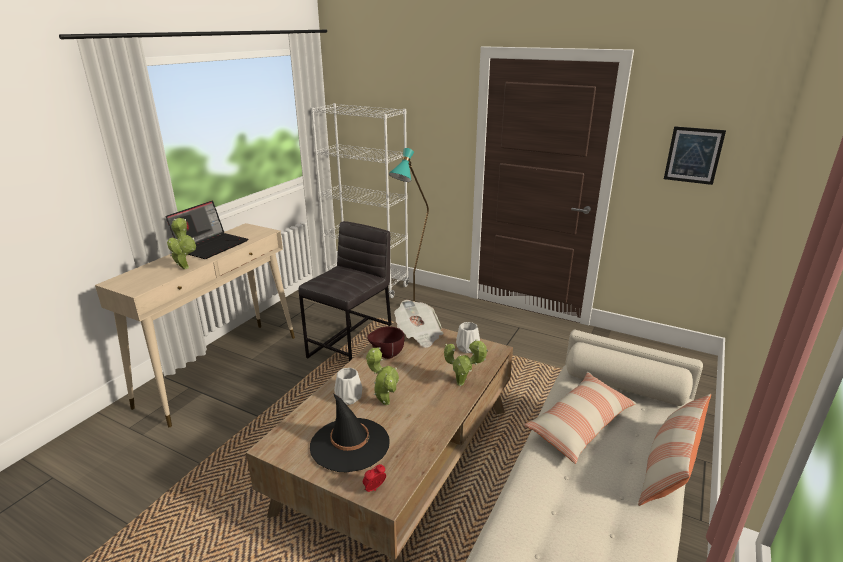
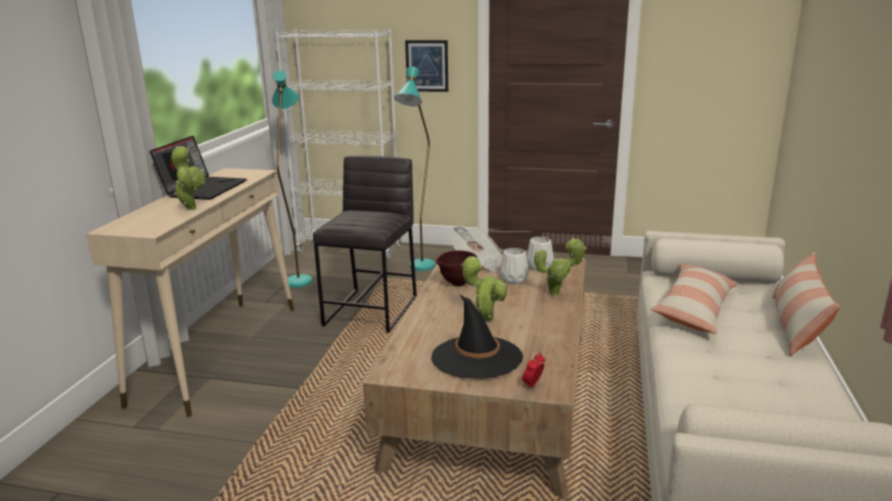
camera: 15 degrees left, 5 degrees down
white vase [334,368,362,405] -> white vase moved to [500,248,528,284]
picture [664,126,726,185] -> picture moved to [405,40,448,92]
none -> turquoise floor lamp [272,70,312,288]

